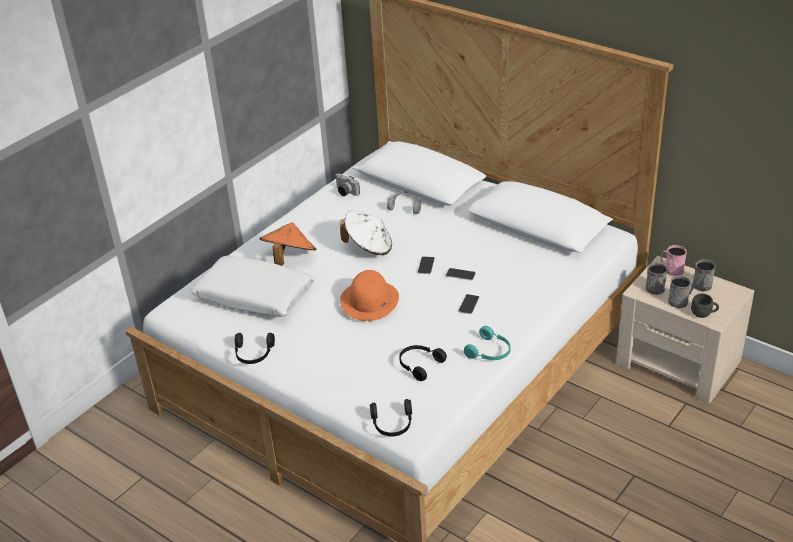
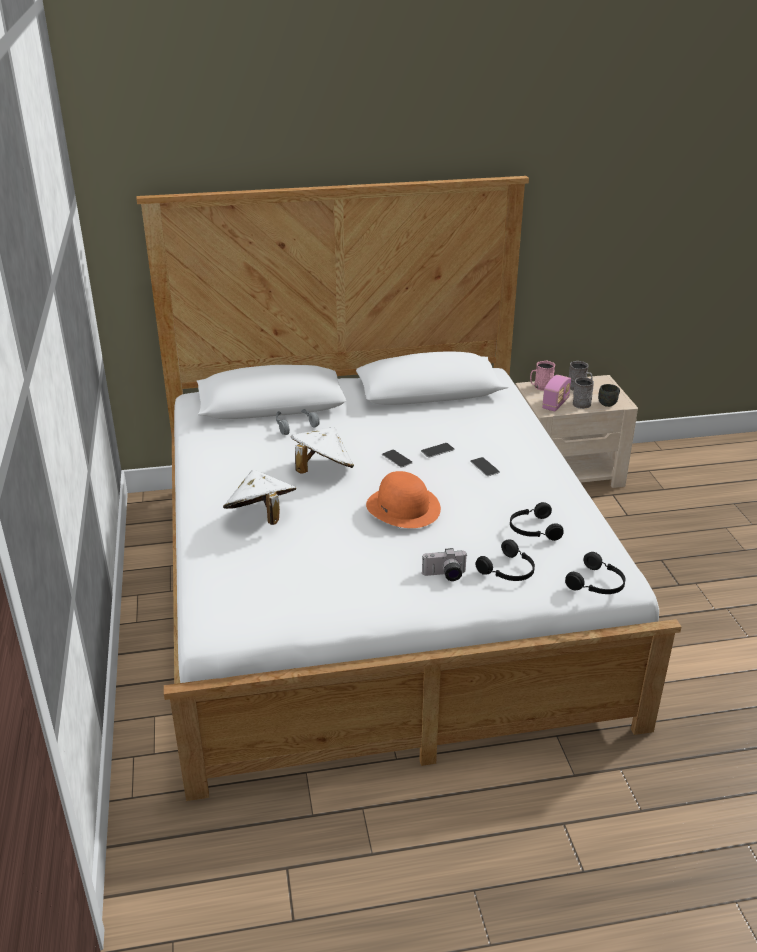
camera: 50 degrees left, 5 degrees down
white pillow [190,256,315,317] -> none
black headphones [235,333,275,364] -> black headphones moved to [475,540,535,581]
orange hat [260,222,316,266] -> white hat [223,470,296,525]
camera [336,173,360,196] -> camera moved to [422,548,468,581]
turquoise headphones [464,326,510,360] -> none
grey mug [645,262,668,295] -> radio [542,375,571,411]

